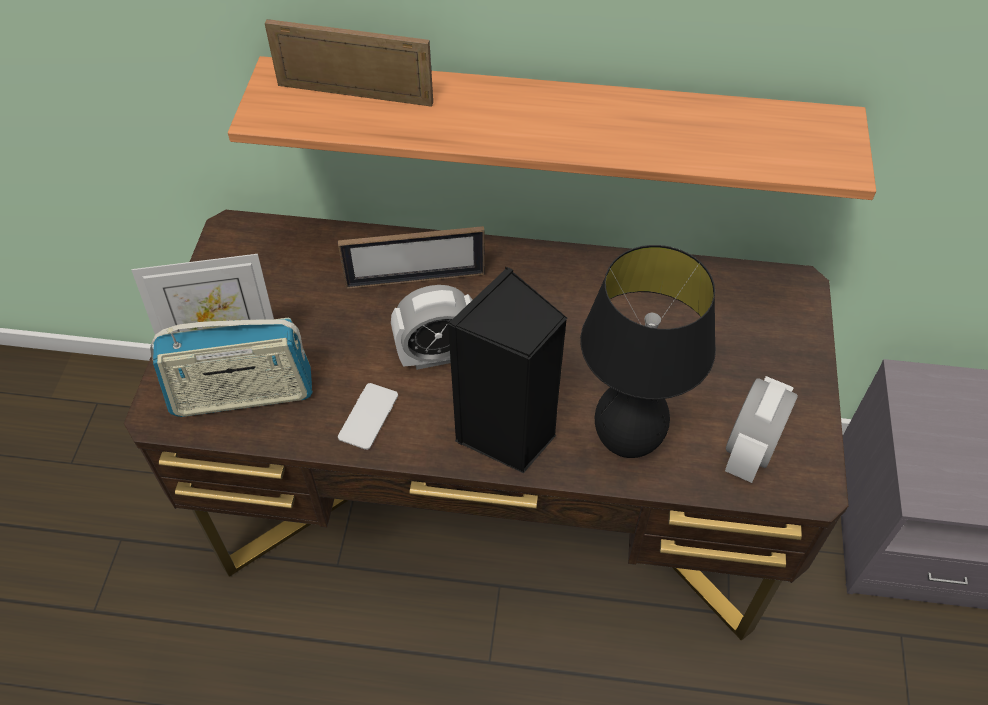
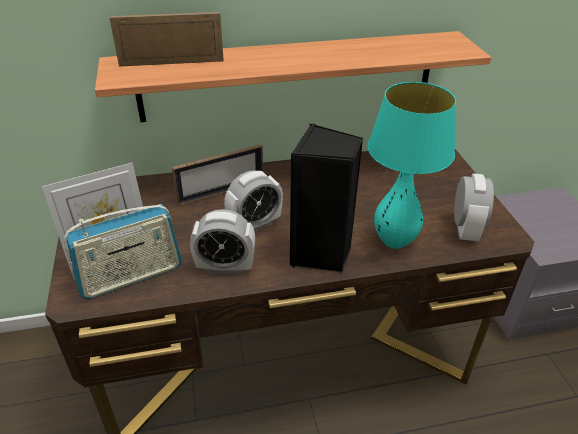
camera: 20 degrees left, 15 degrees down
phone [338,383,398,450] -> alarm clock [190,209,255,274]
black table lamp [580,245,716,458] -> turquoise table lamp [367,82,456,249]

